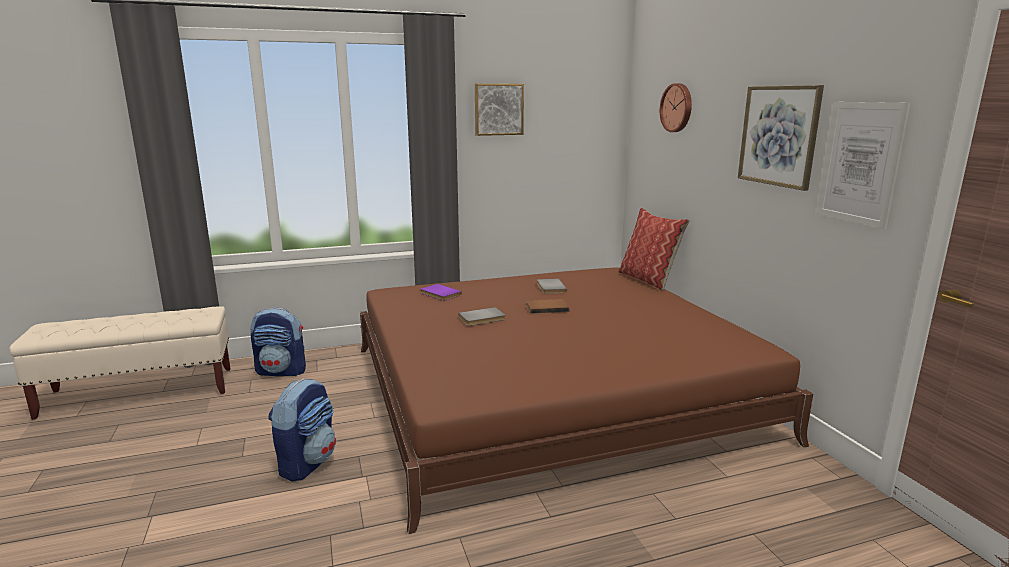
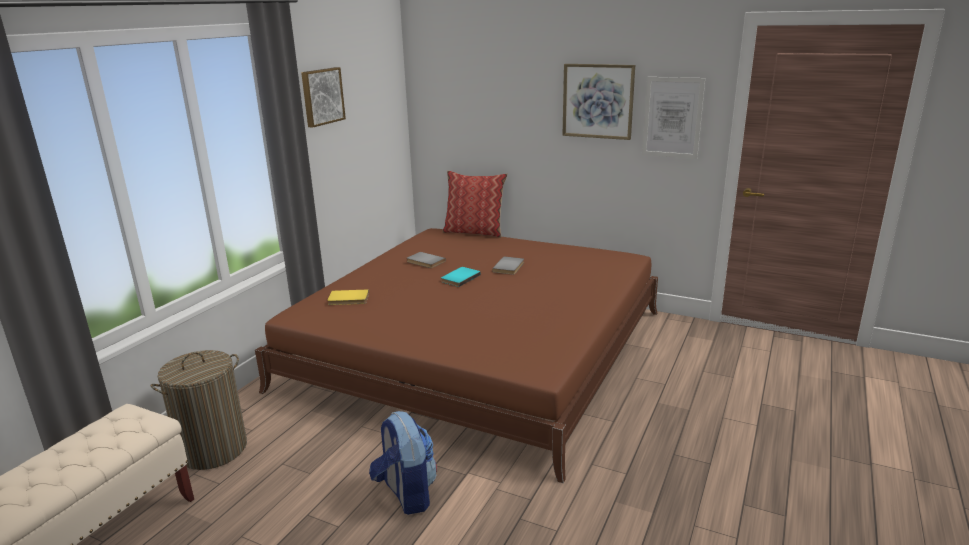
camera: 45 degrees left, 5 degrees up
backpack [251,308,306,376] -> laundry basket [151,350,247,470]
purple book [421,284,462,301] -> yellow book [327,289,369,305]
grey book [458,307,506,326] -> grey book moved to [492,256,524,275]
brown book [526,299,570,314] -> turquoise book [441,267,481,287]
wall clock [660,83,692,132] -> none

